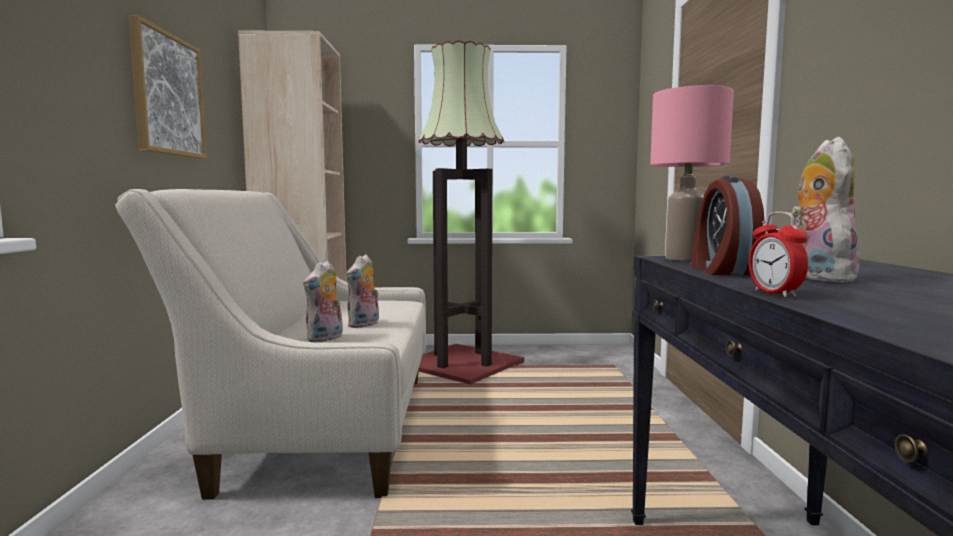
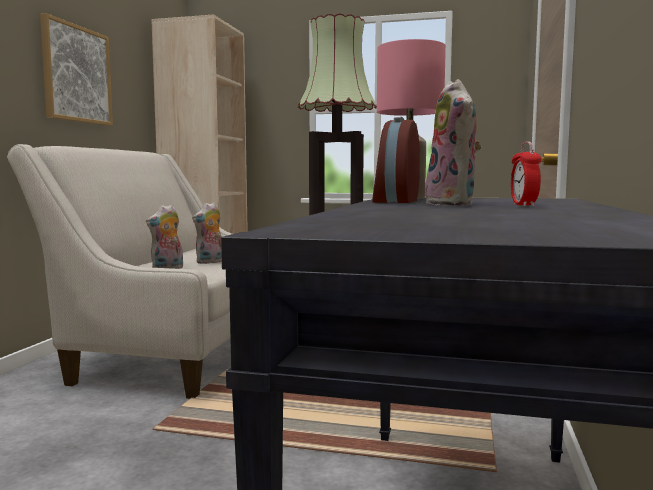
camera: 15 degrees right, 0 degrees up
alarm clock [749,211,808,298] -> alarm clock moved to [511,141,541,207]
plush toy [790,137,863,282] -> plush toy turned 150 degrees clockwise [425,79,482,206]

